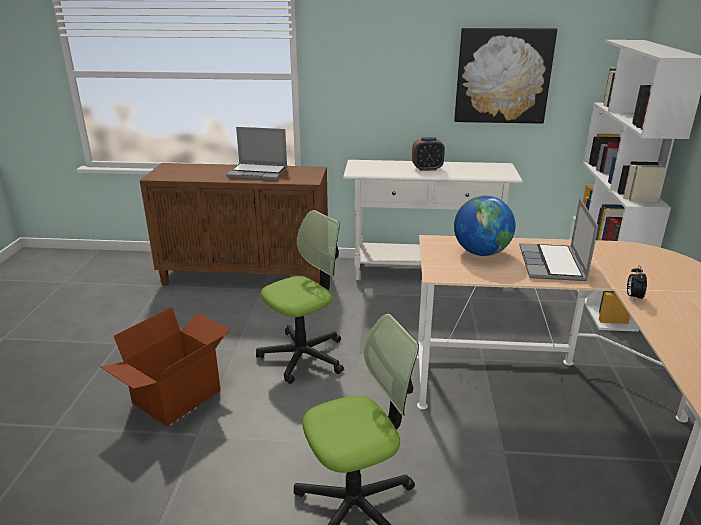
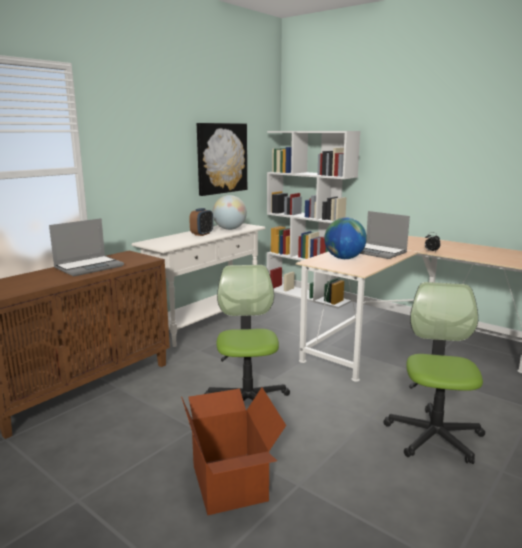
camera: 55 degrees left, 10 degrees down
none -> globe [212,195,247,230]

